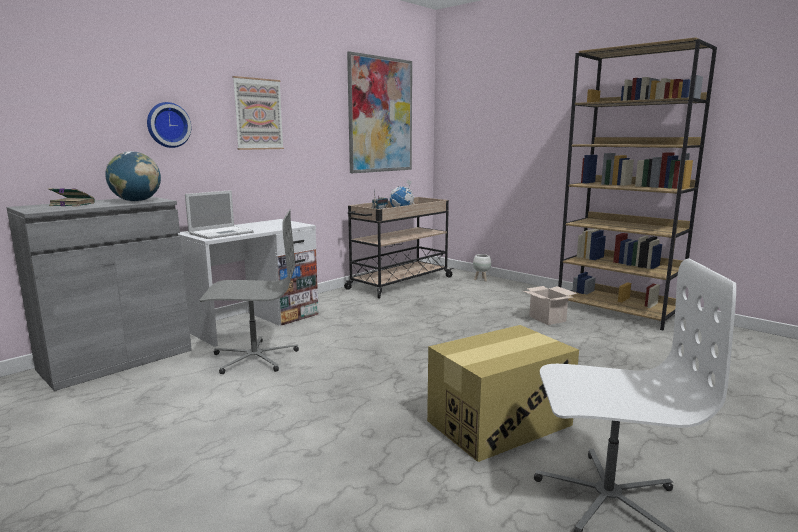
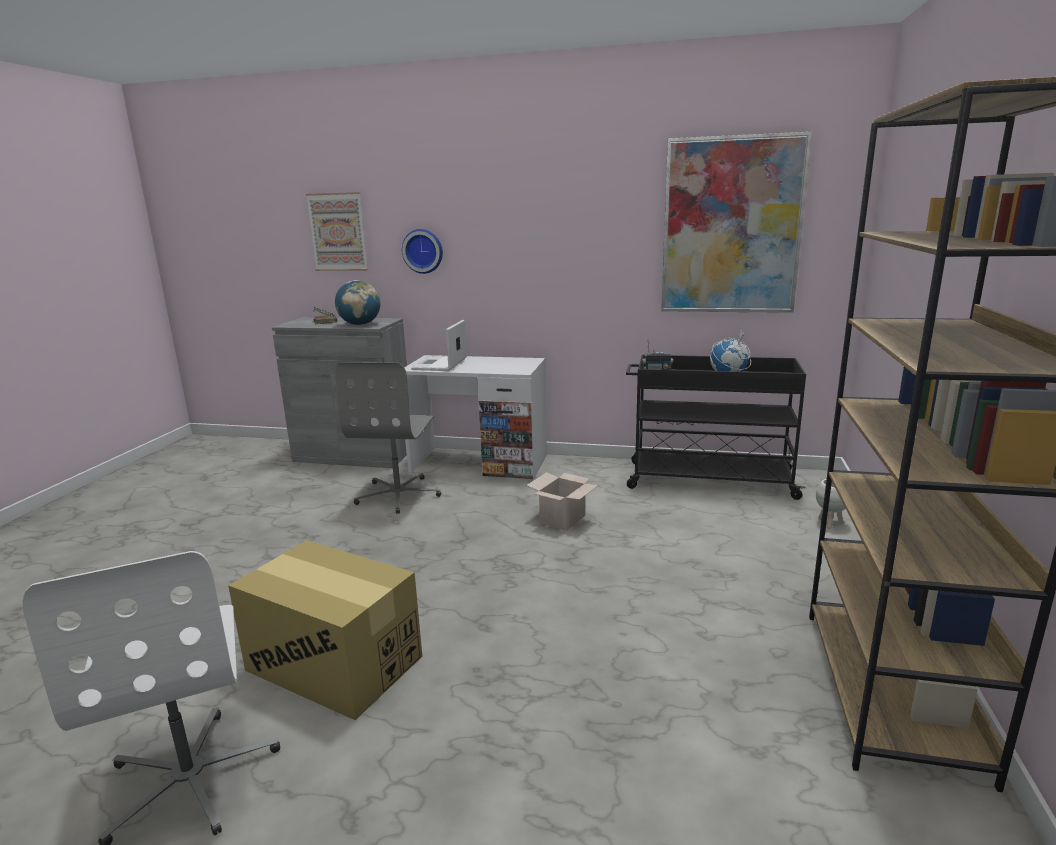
camera: 60 degrees right, 5 degrees up
laptop [185,190,254,239] -> laptop turned 90 degrees clockwise [411,320,467,371]
grey office chair [200,209,299,374] -> grey office chair turned 45 degrees clockwise [335,362,441,514]
picture [232,76,284,150] -> picture moved to [306,192,368,271]
beige cart [344,197,454,298] -> black cart [626,355,806,500]
cardboard box [523,286,577,325] -> cardboard box moved to [527,472,598,531]

